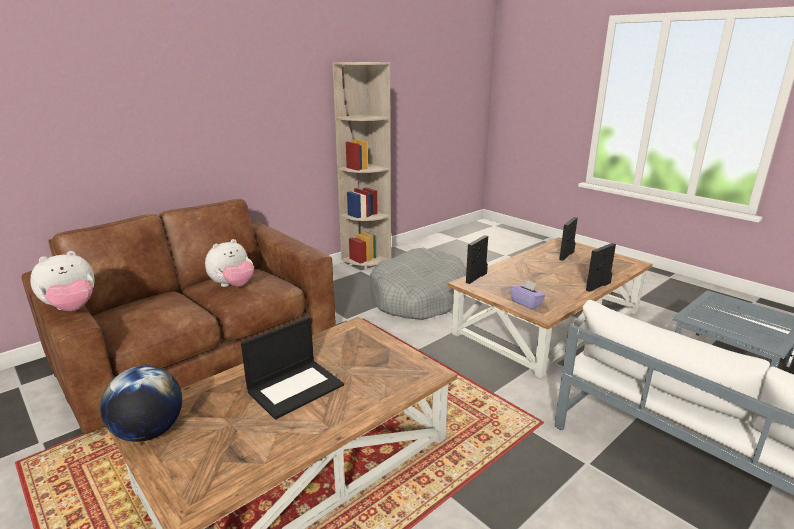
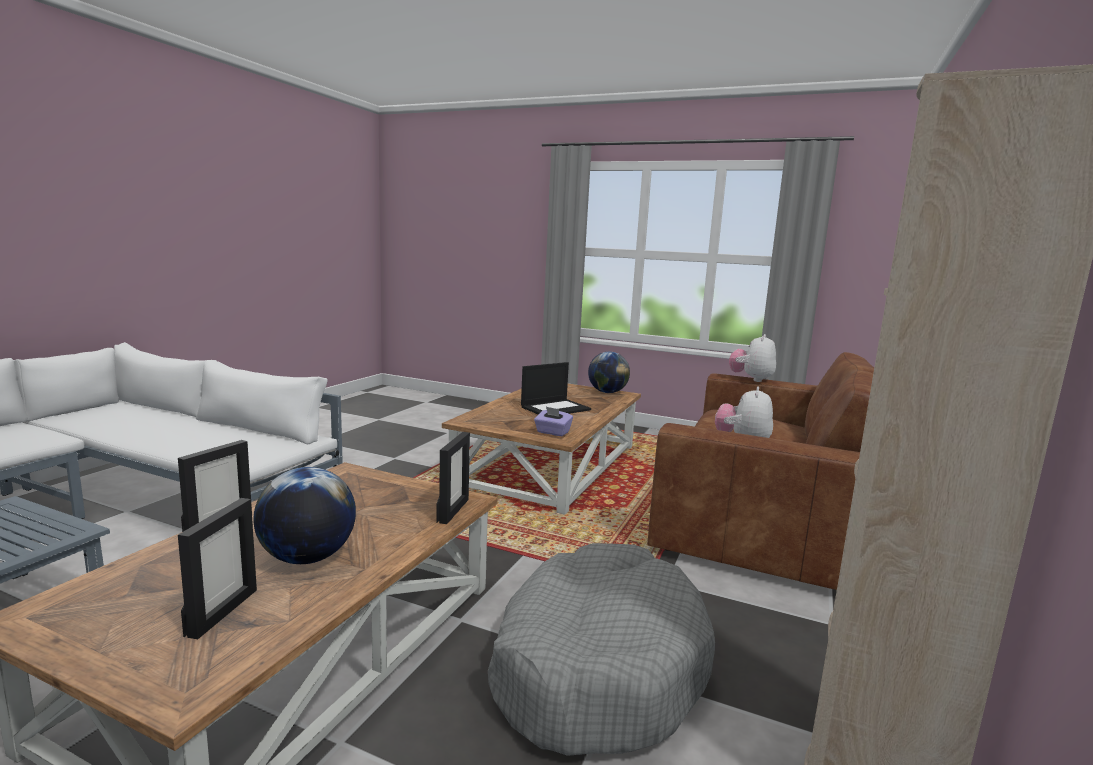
camera: 155 degrees right, 10 degrees down
laptop [241,317,344,420] -> laptop turned 150 degrees counterclockwise [521,362,591,414]
purple tissue box [510,280,545,309] -> purple tissue box moved to [534,407,573,436]
none -> globe [253,467,356,564]

